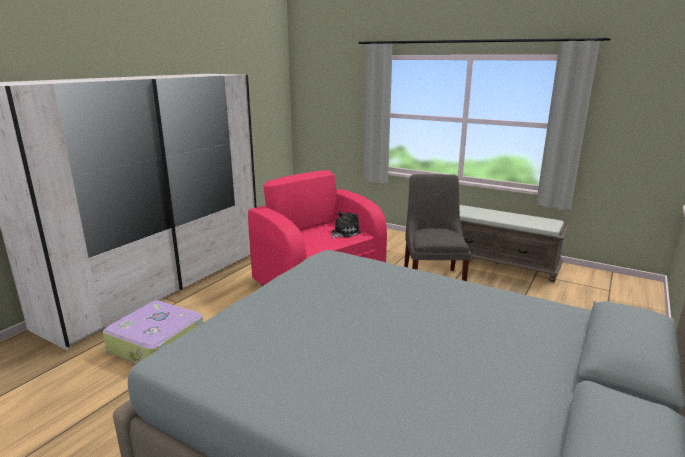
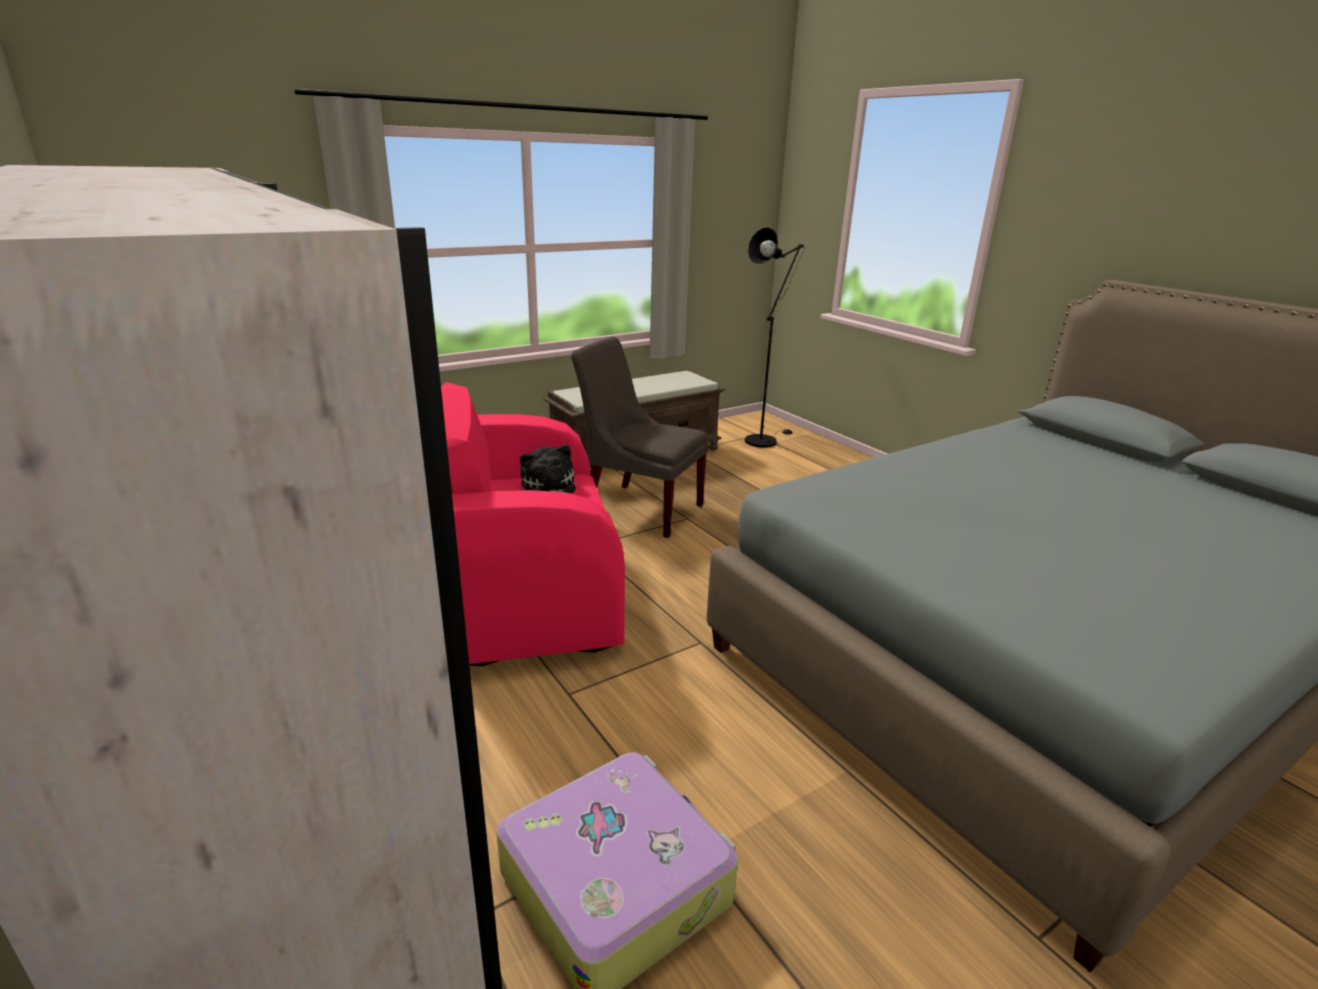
camera: 65 degrees left, 5 degrees up
none -> black floor lamp [745,228,805,448]

